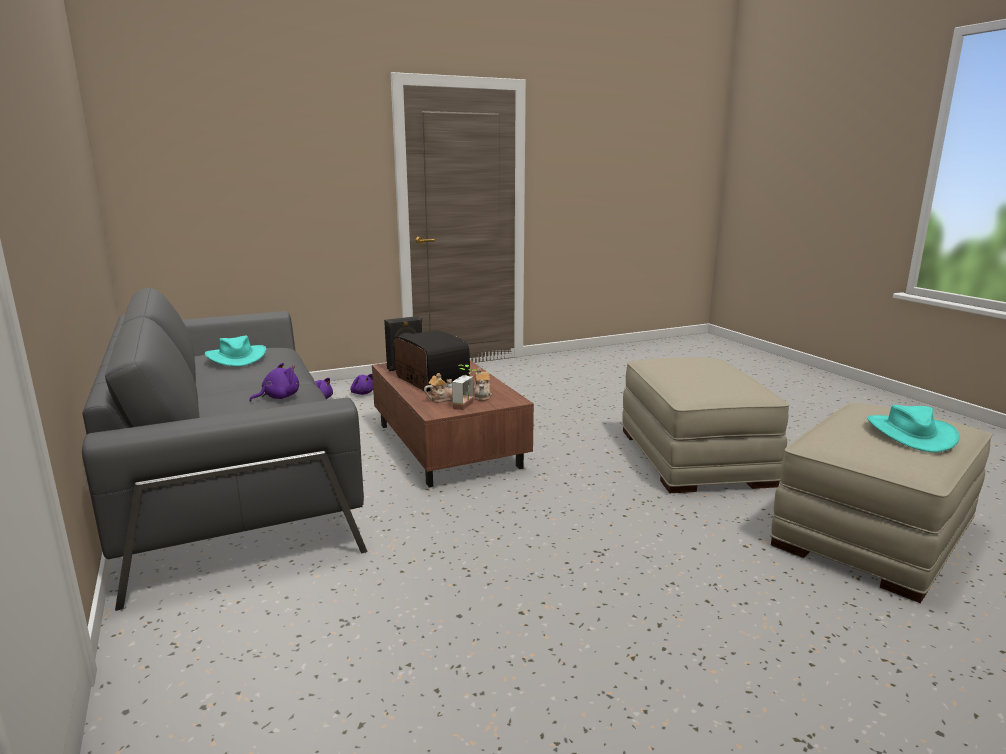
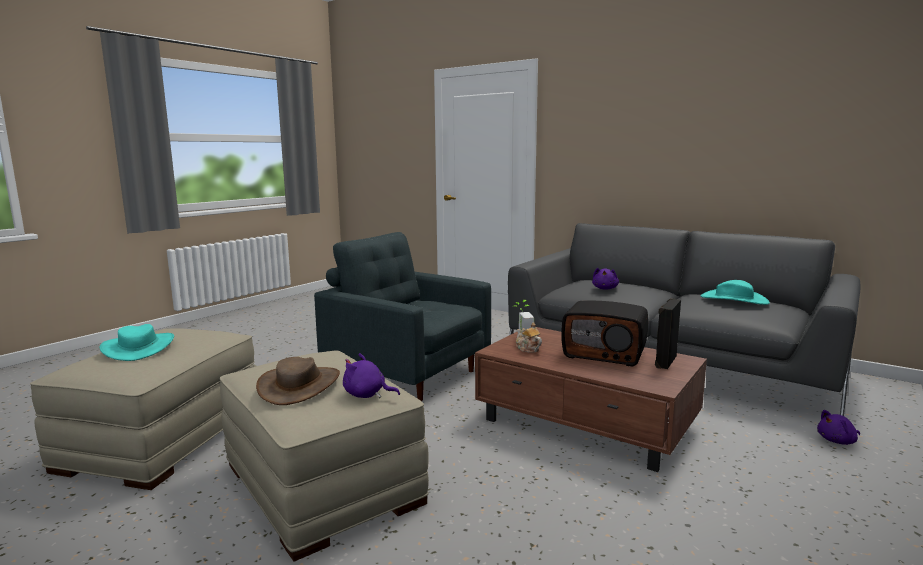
camera: 150 degrees right, 5 degrees down
purple plush toy [350,374,373,395] -> purple plush toy moved to [343,353,400,398]
teapot [424,373,452,403] -> none
none -> brown hat [256,357,340,405]
none -> grey armchair [314,232,491,401]

